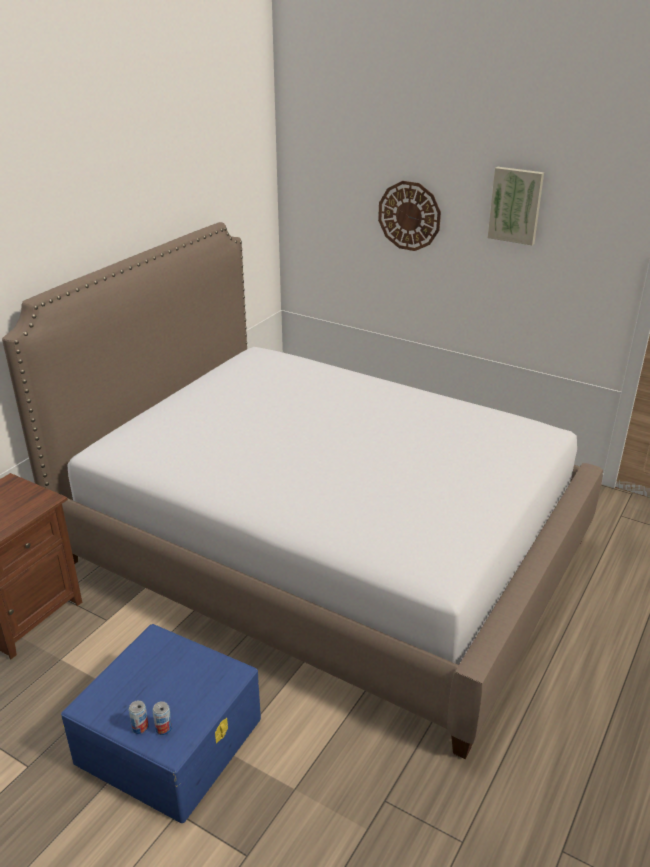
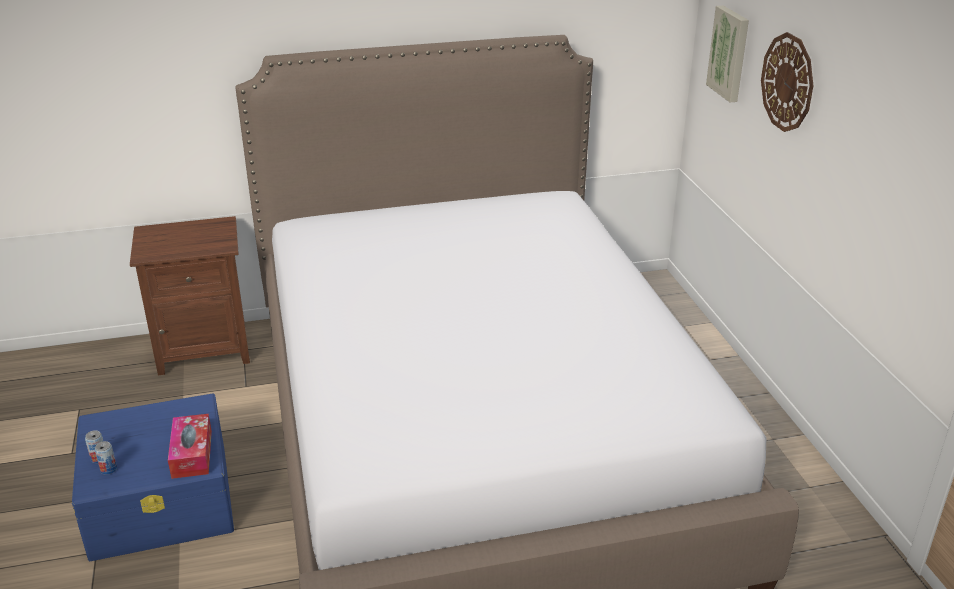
camera: 45 degrees right, 0 degrees up
picture [488,167,544,245] -> picture moved to [706,5,749,102]
none -> tissue box [168,414,212,479]

